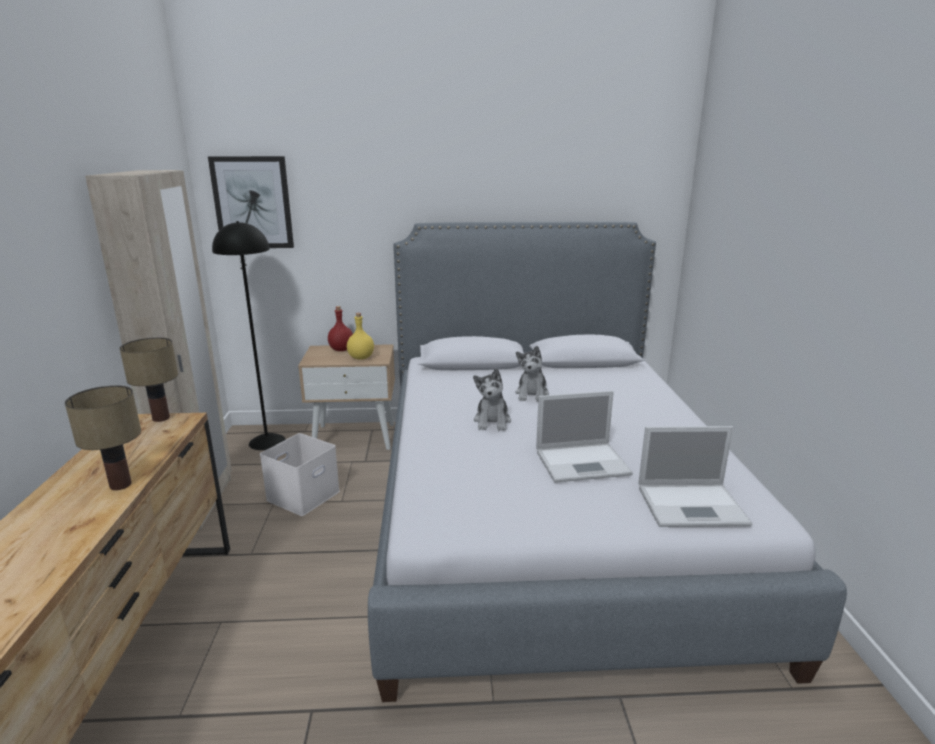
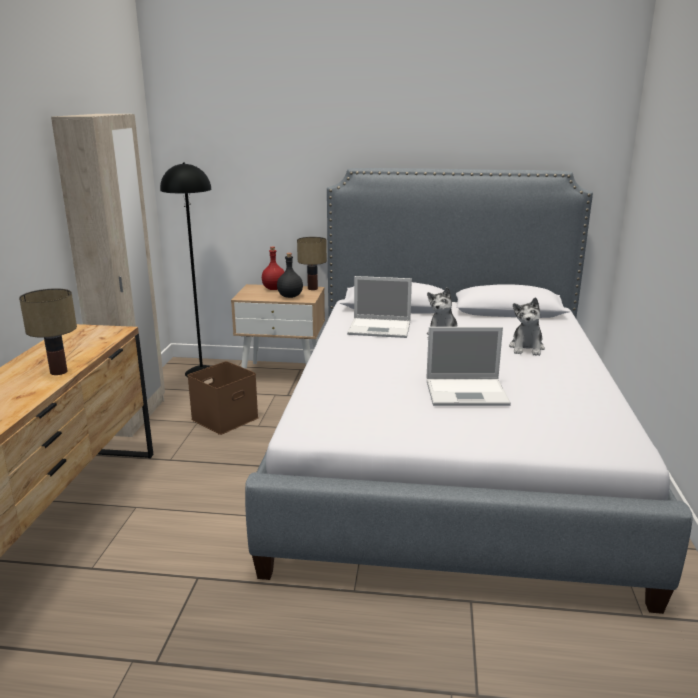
camera: 10 degrees right, 0 degrees up
table lamp [120,337,178,422] -> table lamp moved to [297,237,327,290]
picture [208,156,294,248] -> none
white storage box [260,433,340,516] -> brown storage box [187,361,259,435]
yellow bottle [347,313,374,360] -> black bottle [277,253,303,298]
plush toy [473,368,511,431] -> plush toy moved to [509,297,545,356]
laptop [638,426,753,527] -> laptop moved to [347,276,412,338]

